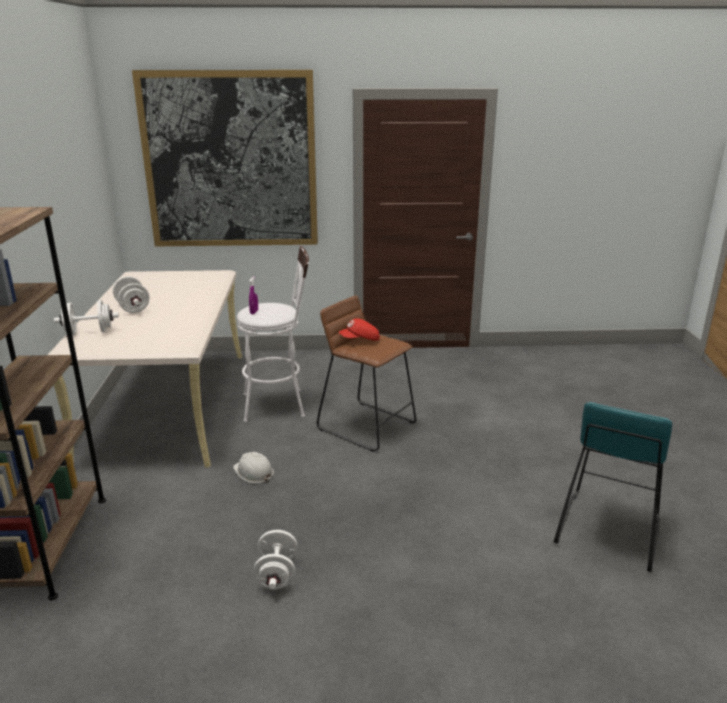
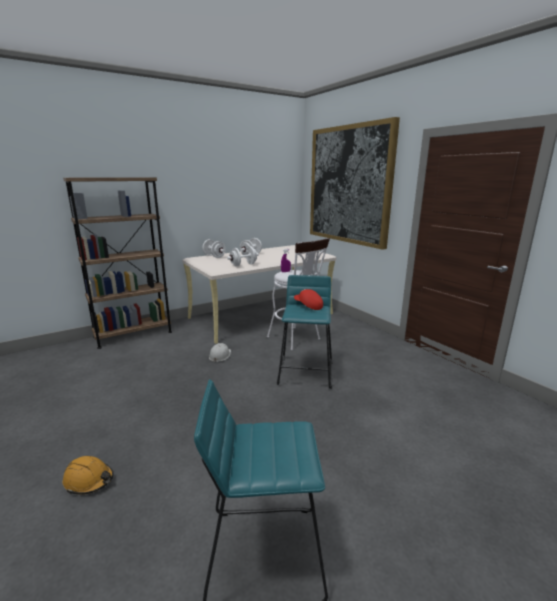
camera: 60 degrees right, 5 degrees down
white dumbbell [253,530,298,590] -> white dumbbell moved to [227,246,259,266]
brown stool [317,295,417,452] -> turquoise stool [277,275,332,388]
none -> orange hard hat [63,456,114,495]

